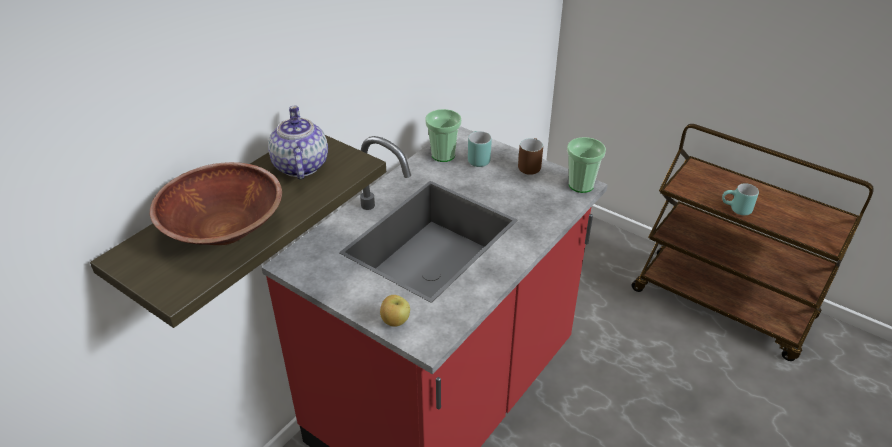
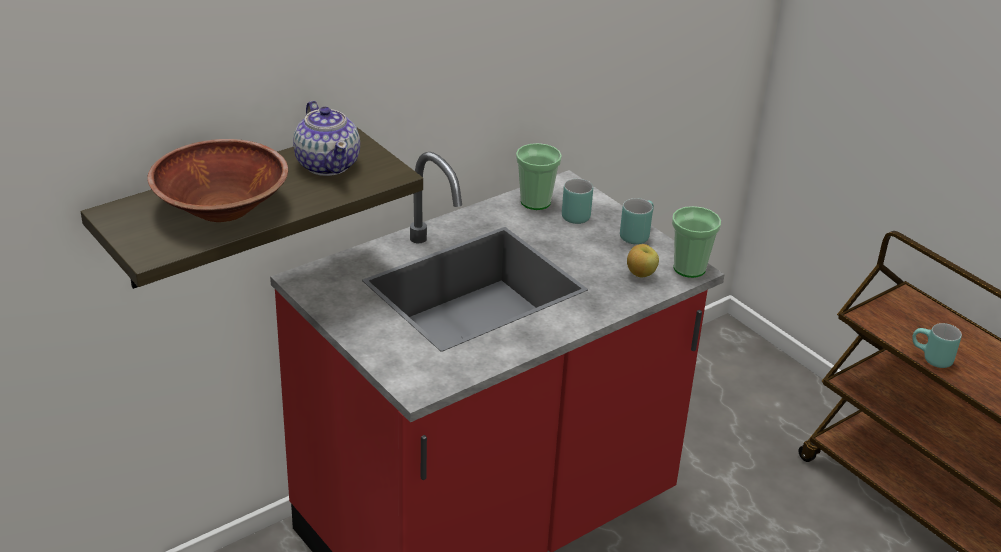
camera: 15 degrees right, 5 degrees down
teapot [268,106,328,180] -> teapot turned 150 degrees clockwise [293,101,360,176]
apple [380,295,410,327] -> apple moved to [627,244,659,277]
brown mug [518,138,543,175] -> turquoise mug [620,198,654,244]

